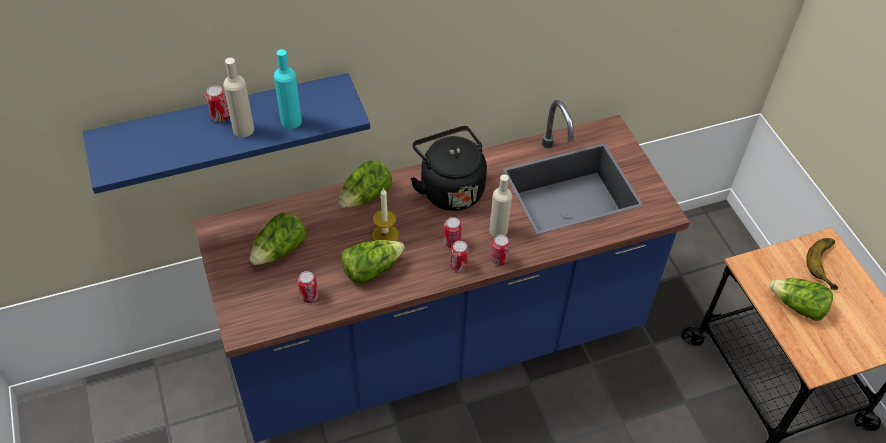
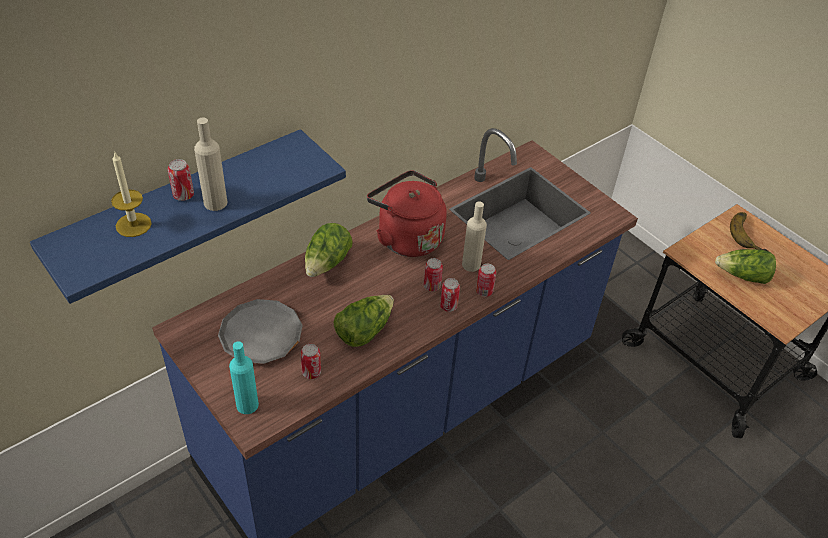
camera: 20 degrees left, 5 degrees down
lettuce [250,212,307,265] -> grey plate [218,299,303,364]
turquoise bottle [274,49,302,129] -> turquoise bottle moved to [229,341,259,414]
candle [372,188,399,241] -> candle moved to [111,151,152,237]
black kettle [411,126,487,211] -> red kettle [367,170,447,257]

